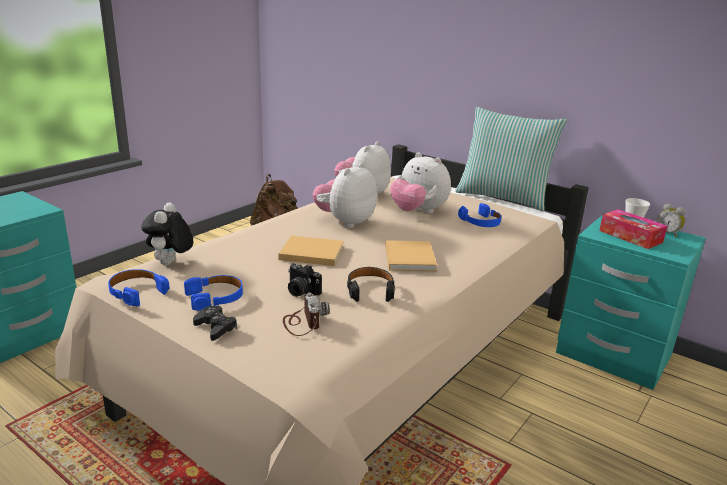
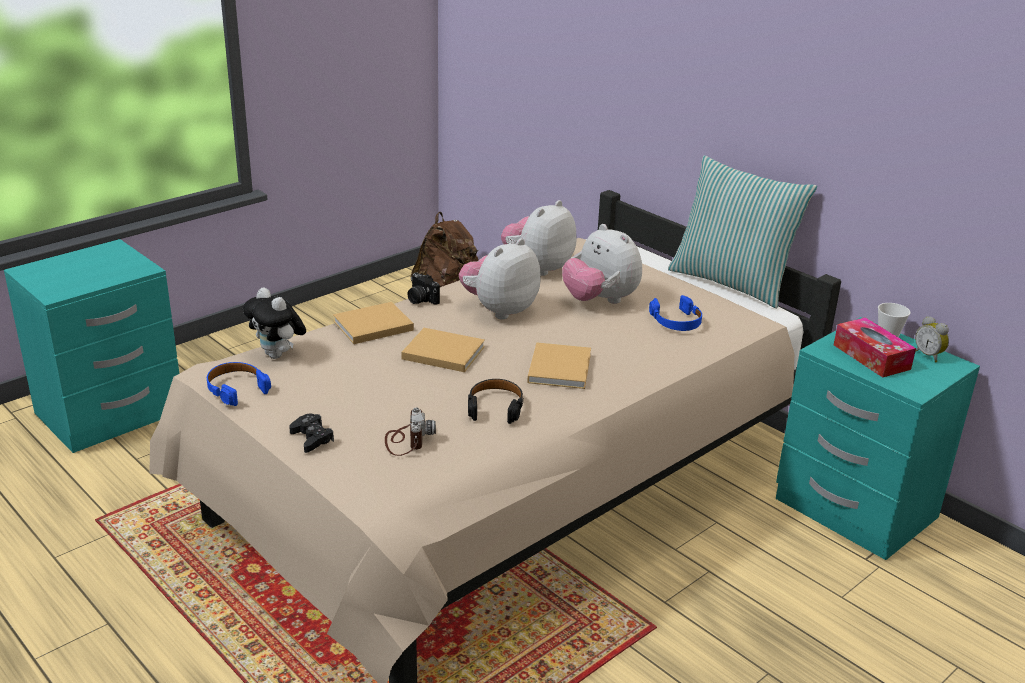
camera: 10 degrees right, 5 degrees up
plush toy [141,203,193,265] -> plush toy turned 60 degrees counterclockwise [243,288,306,359]
blue headphones [184,275,243,311] -> none
camera [288,264,322,297] -> camera moved to [407,272,440,305]
none -> beige book [333,302,414,344]

